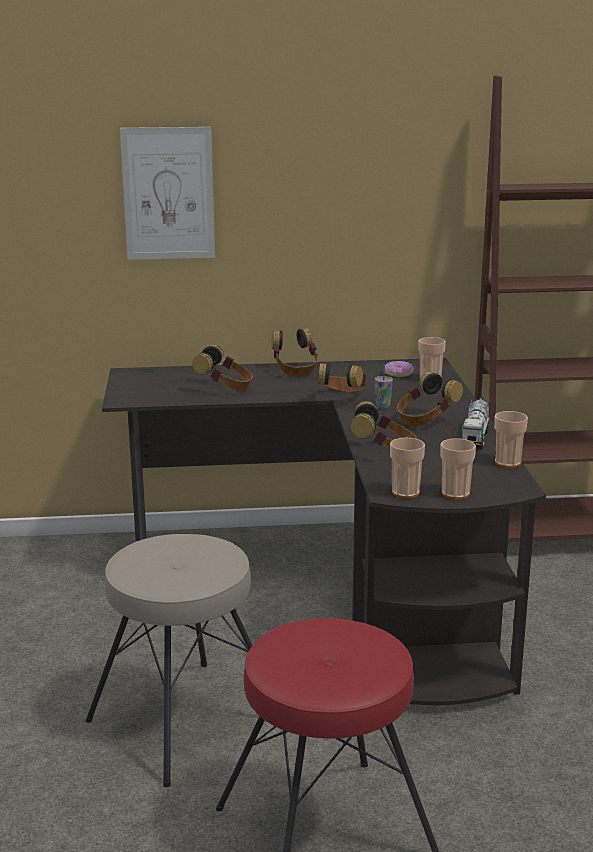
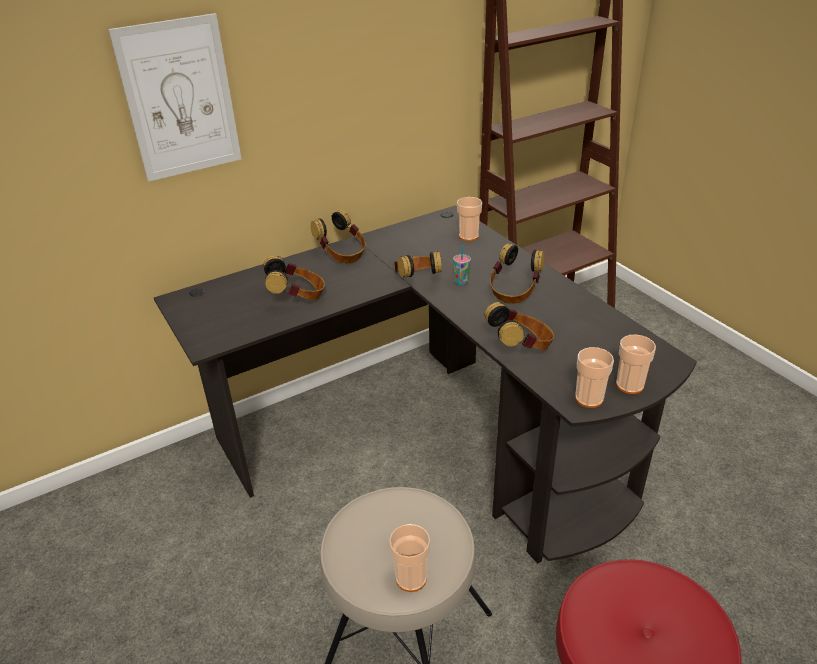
camera: 25 degrees left, 15 degrees up
donut [385,361,413,377] -> none
toy truck [462,397,490,449] -> none
cup [494,411,528,468] -> cup moved to [389,524,430,592]

